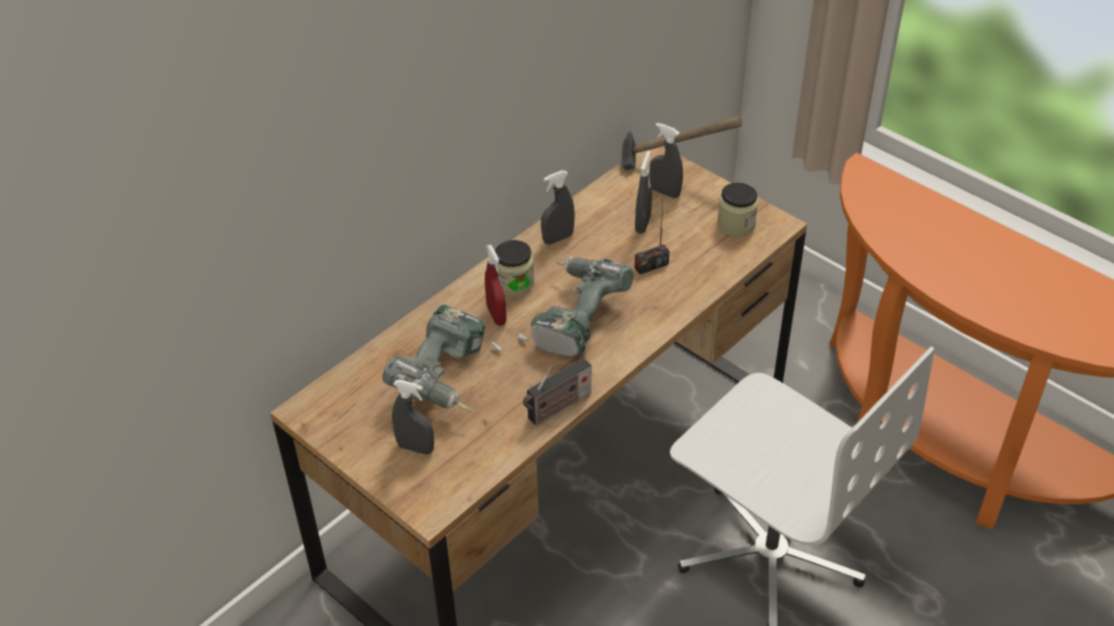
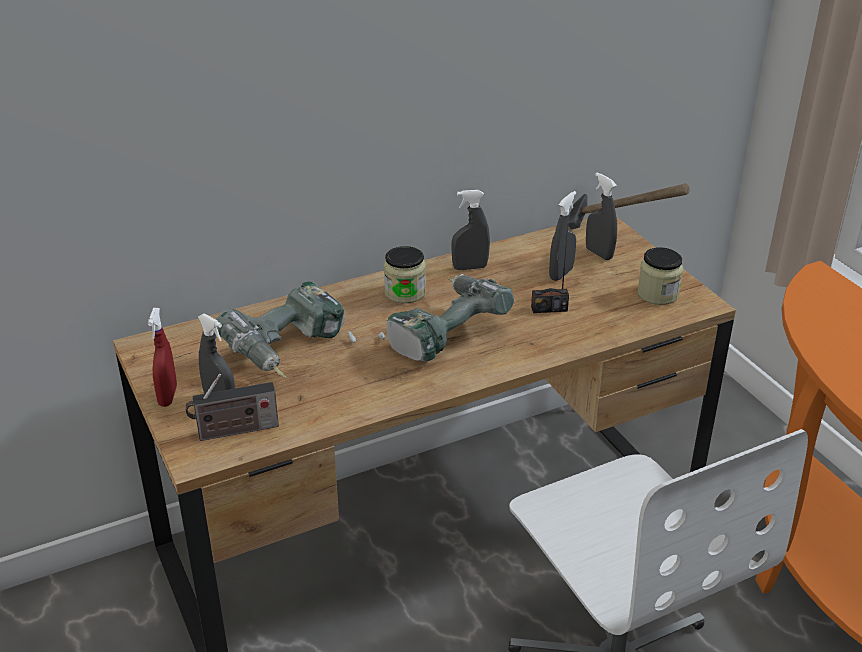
camera: 20 degrees right, 10 degrees down
red spray bottle [485,245,507,325] -> red spray bottle moved to [148,308,177,407]
radio [523,358,591,425] -> radio moved to [185,374,279,441]

